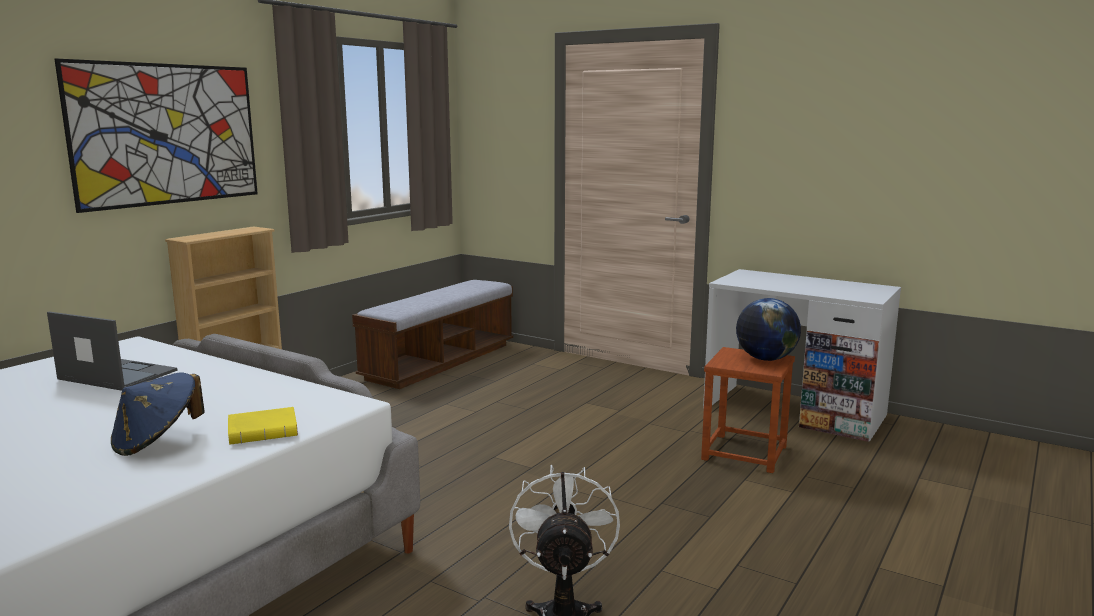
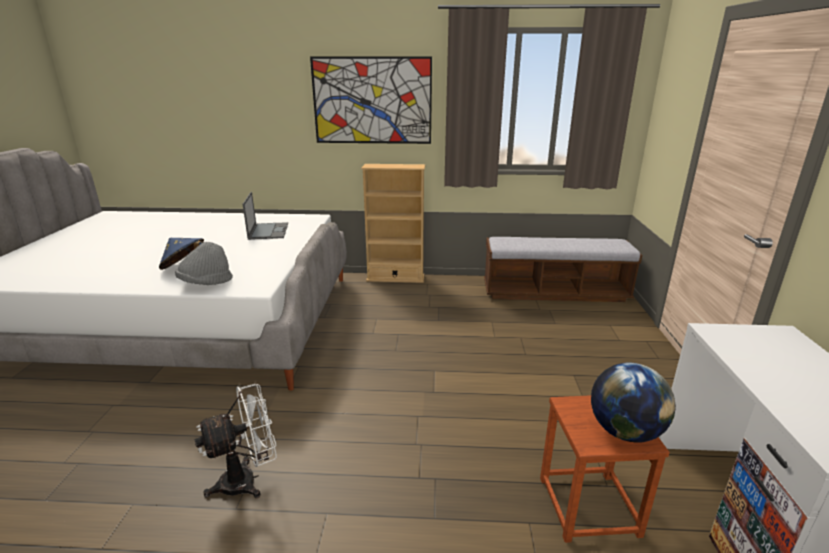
camera: 60 degrees right, 10 degrees up
yellow book [228,407,298,445] -> grey hat [175,242,233,285]

